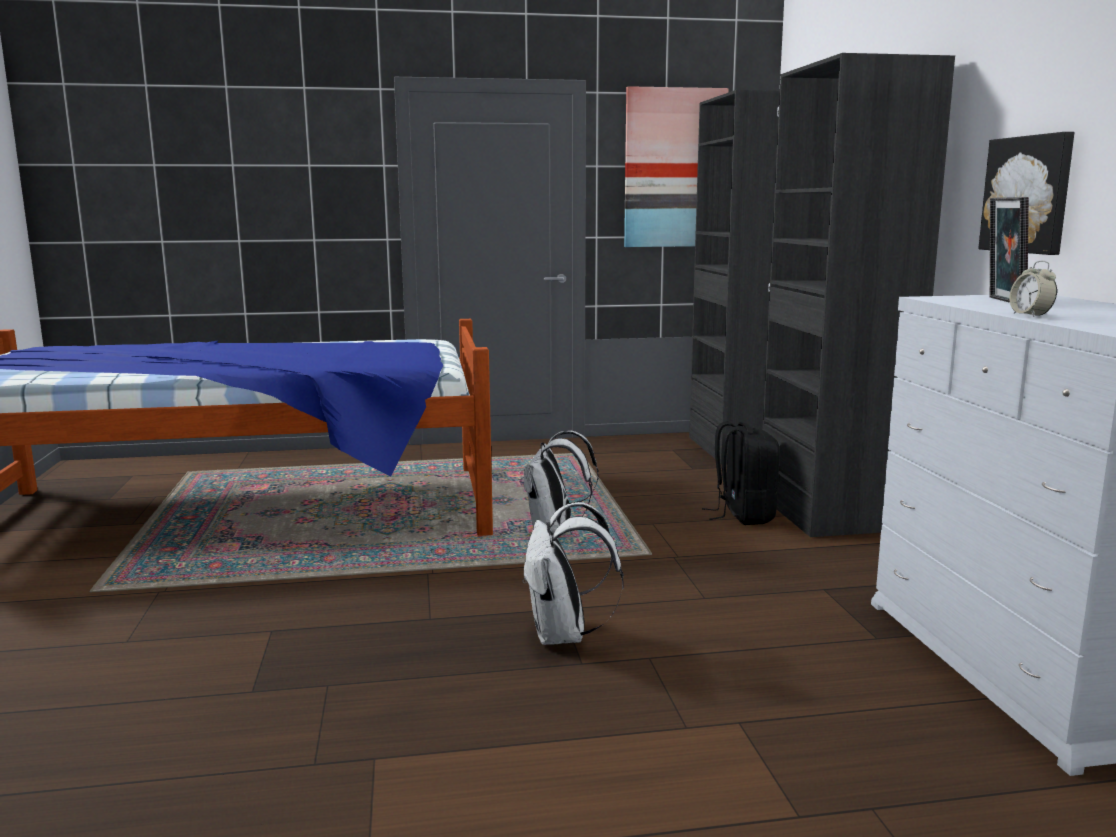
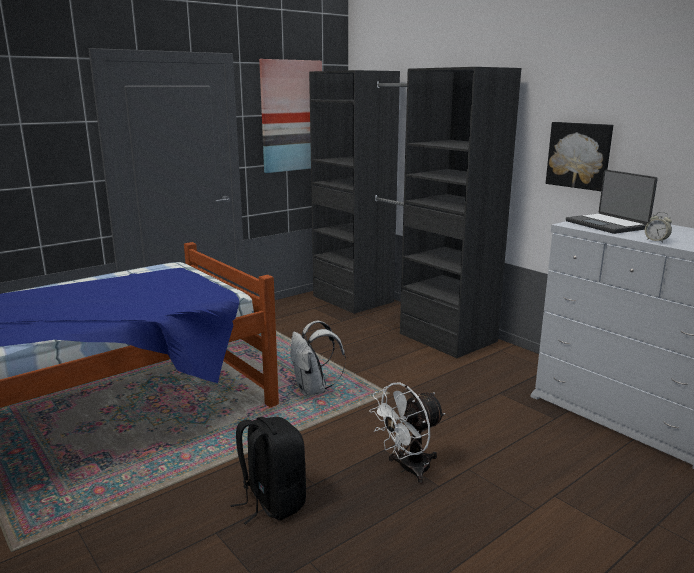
camera: 30 degrees left, 5 degrees up
white backpack [523,502,624,645] -> white fan [369,382,445,484]
black backpack [702,422,780,525] -> black backpack moved to [230,417,306,525]
picture frame [989,197,1029,303] -> laptop [566,169,658,234]

